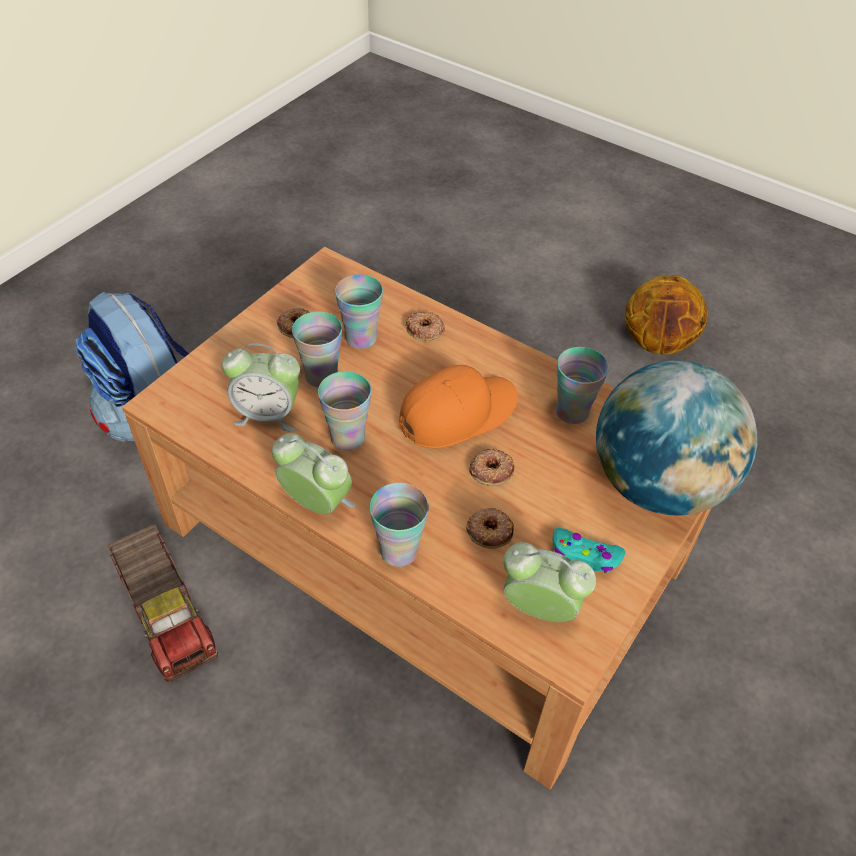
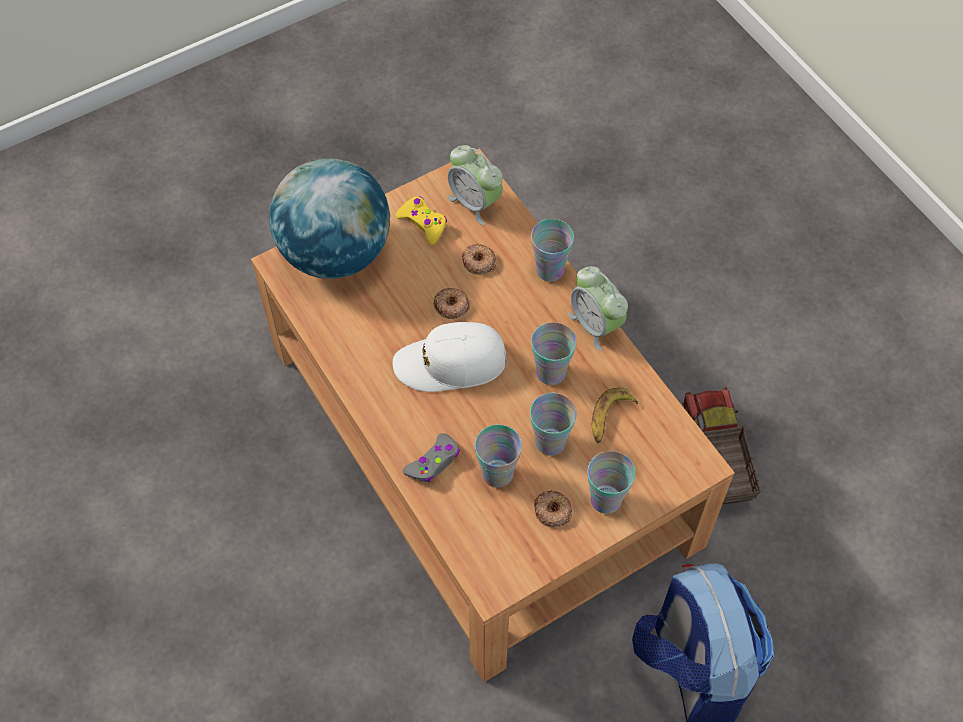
camera: 155 degrees left, 10 degrees up
alarm clock [221,343,300,432] -> banana [592,388,638,443]
orange cap [398,365,518,449] -> white cap [393,322,507,392]
donut [406,311,445,341] -> grey game controller [403,433,460,482]
turquoise game controller [553,528,625,573] -> yellow game controller [396,196,447,245]
cup [556,347,609,424] -> cup moved to [587,451,635,514]
basketball [625,275,707,355] -> none

